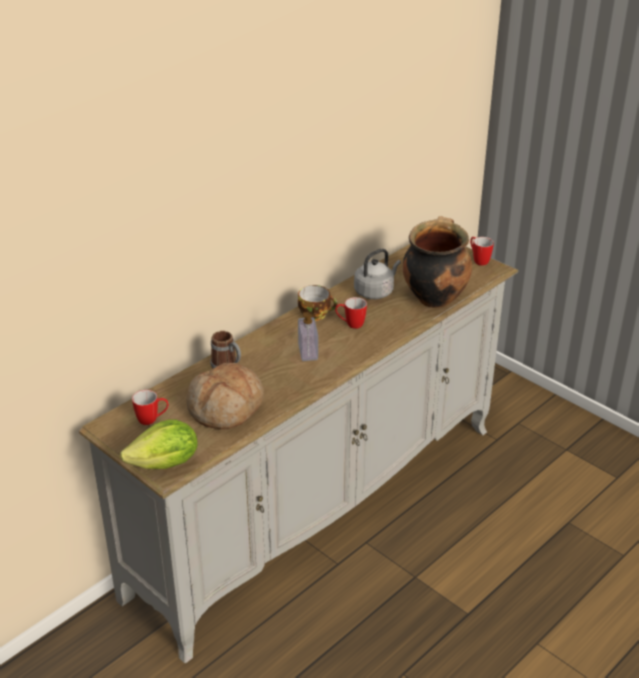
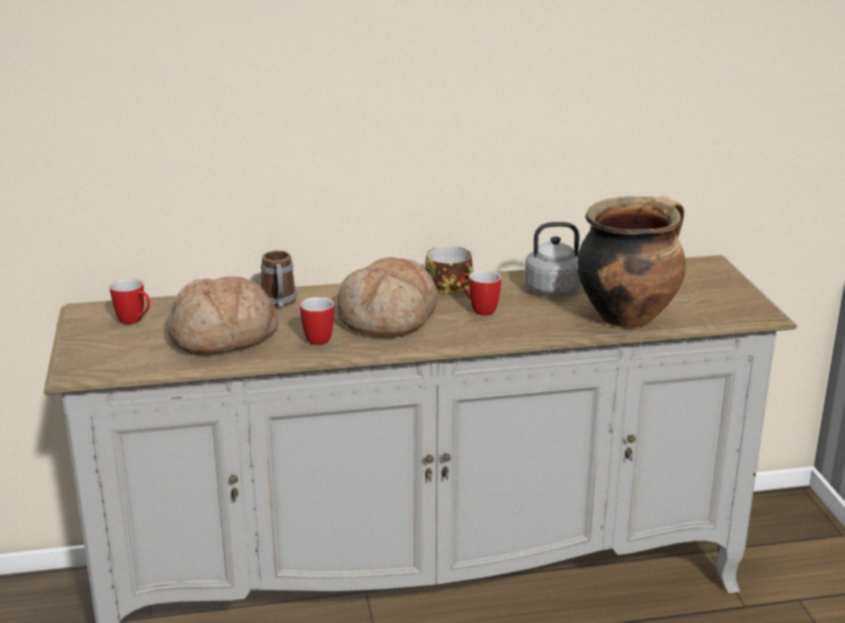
camera: 35 degrees right, 10 degrees down
lettuce [120,419,197,469] -> none
soap dispenser [298,301,318,361] -> bread [337,257,438,337]
mug [470,237,494,266] -> mug moved to [300,296,334,345]

